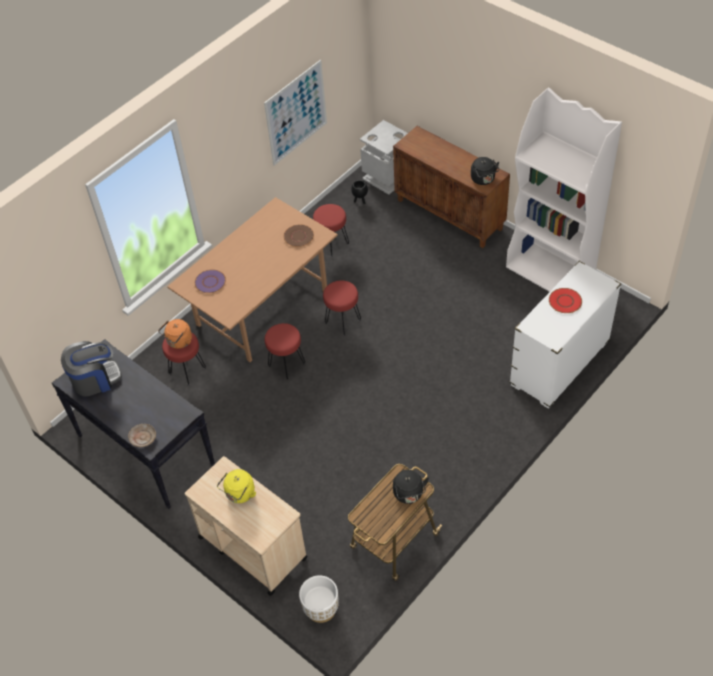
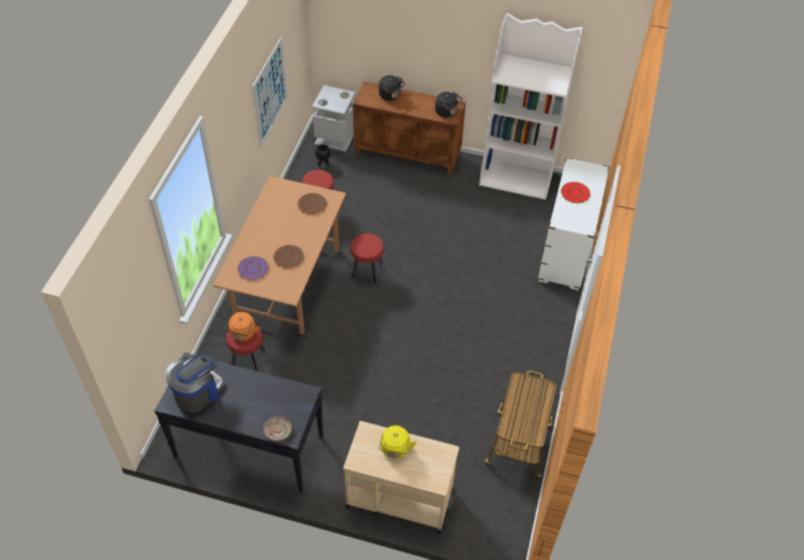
camera: 30 degrees left, 0 degrees up
red stool [265,323,305,380] -> none
white planter [299,575,339,623] -> none
black kettle [393,470,429,504] -> black kettle moved to [379,75,405,101]
none -> brown plate [273,245,304,268]

